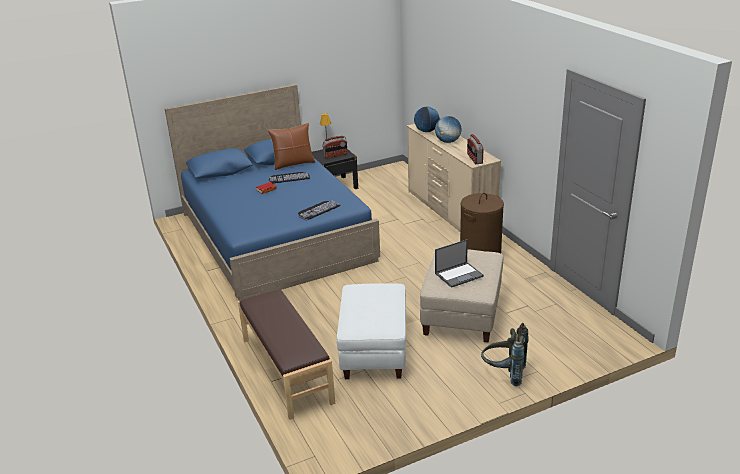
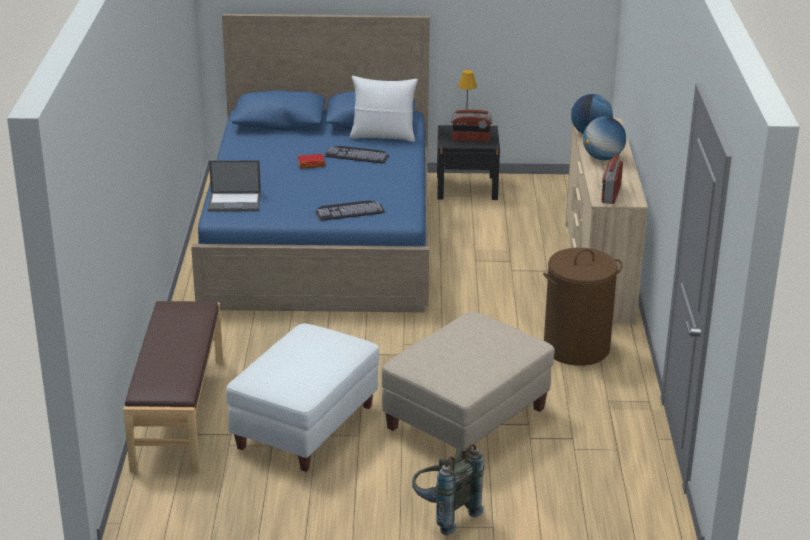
camera: 25 degrees right, 0 degrees up
brown pillow [267,123,315,170] -> white pillow [350,76,418,142]
laptop [435,239,484,288] -> laptop moved to [208,160,261,212]

